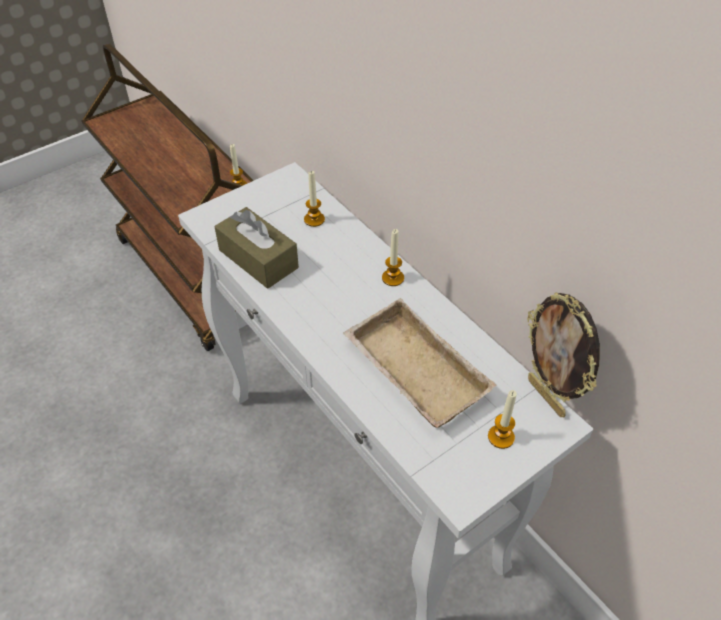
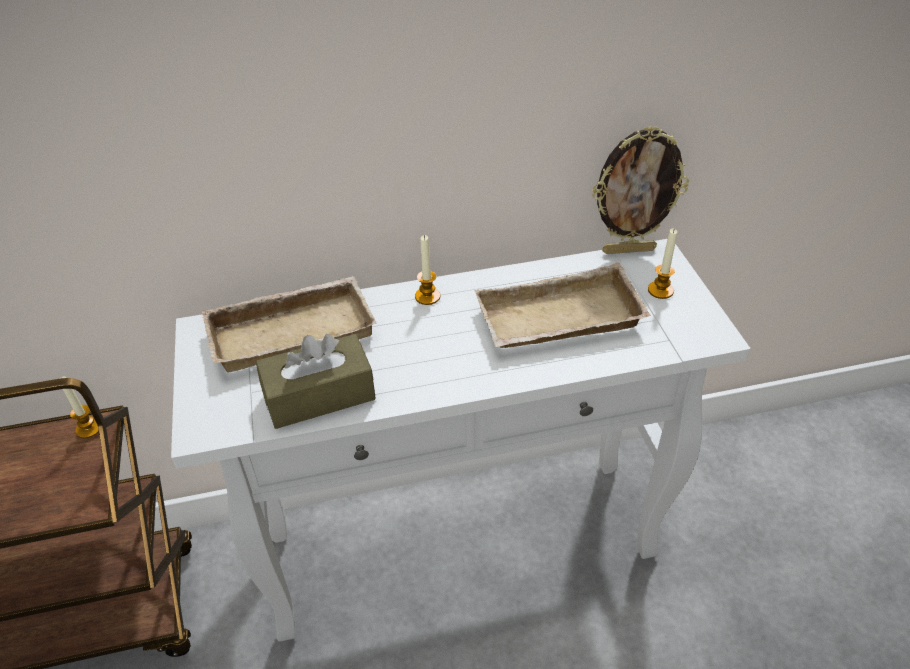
camera: 65 degrees left, 5 degrees down
candle [304,170,325,227] -> beige tray [201,276,376,373]

